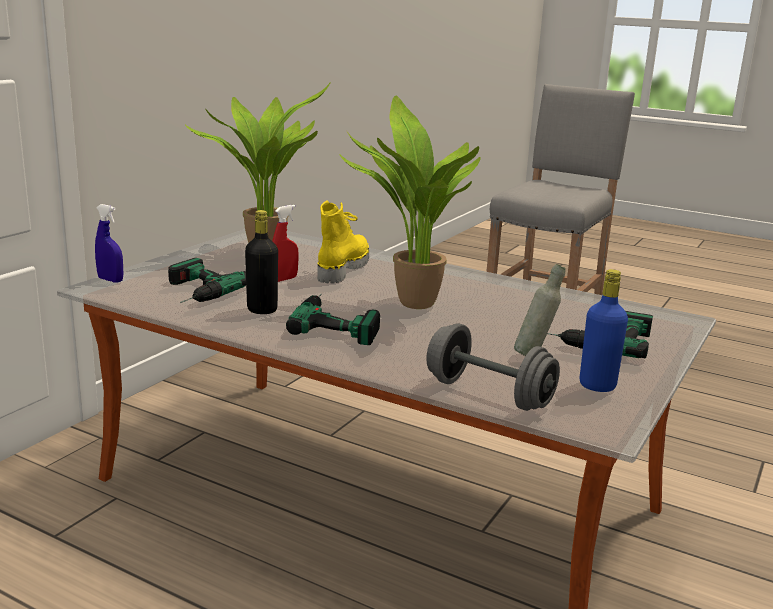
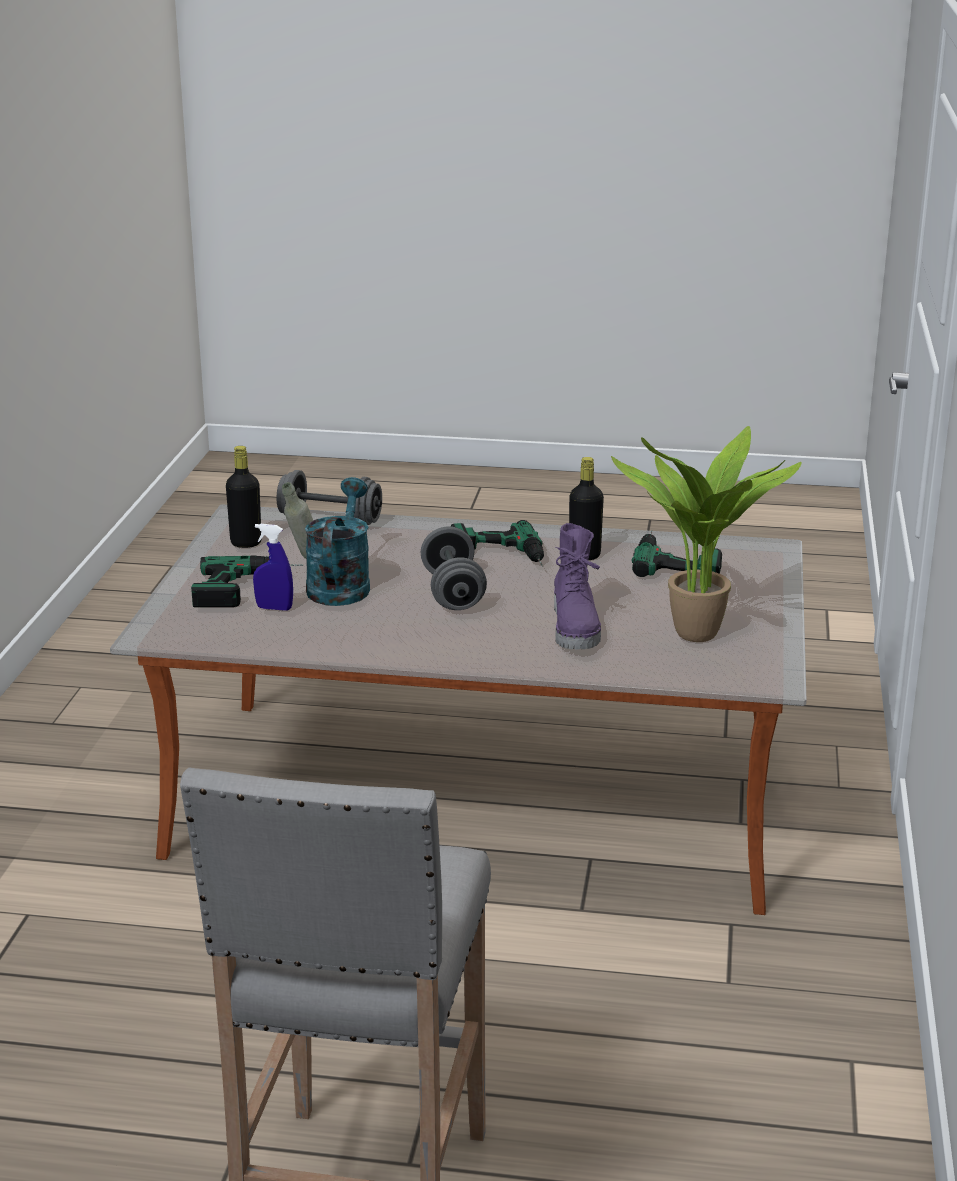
camera: 160 degrees right, 5 degrees up
blue spray bottle [95,204,123,282] -> blue spray bottle moved to [253,524,293,611]
red spray bottle [272,205,299,282] -> none
yellow boot [317,200,369,284] -> purple boot [554,523,601,649]
potted plant [339,96,481,309] -> grey dumbbell [421,526,487,610]
blue bottle [580,269,628,392] -> black bottle [226,446,261,548]
none -> turquoise watering can [305,477,370,606]

